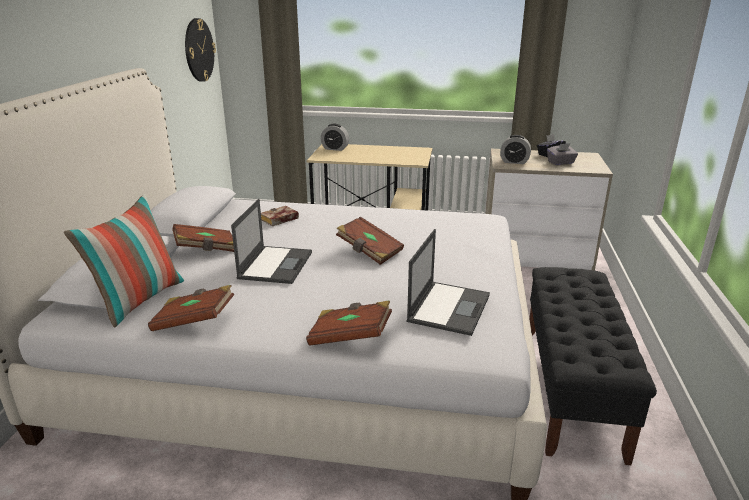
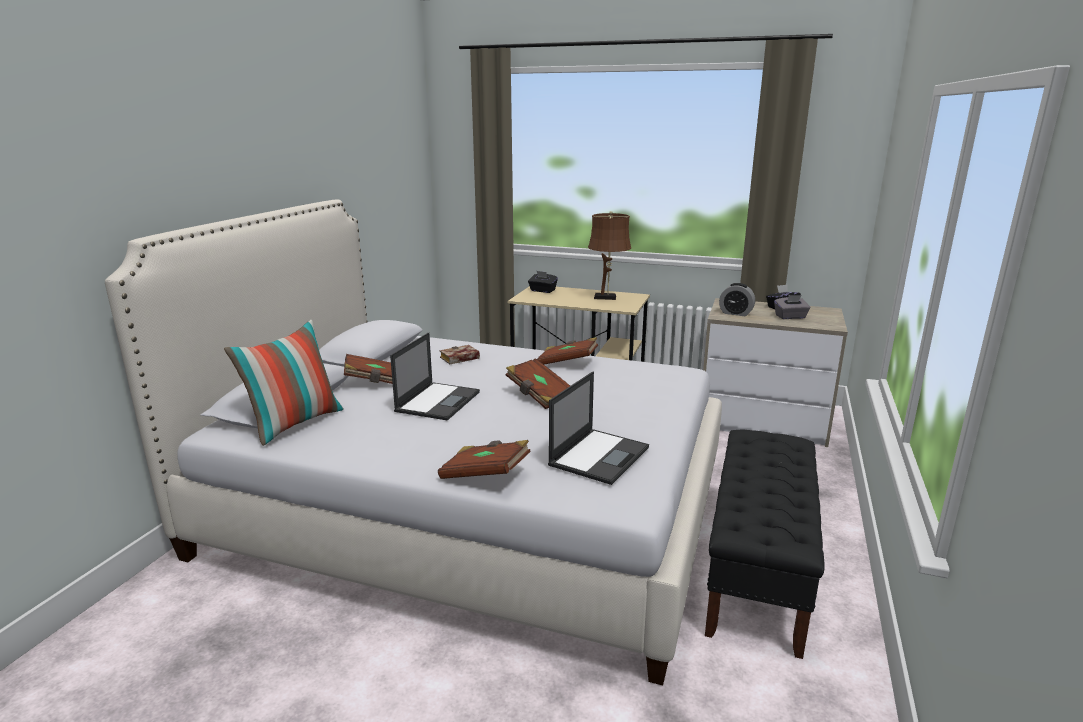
camera: 10 degrees right, 5 degrees down
brown book [148,285,234,331] -> brown book moved to [537,337,598,365]
wall clock [185,18,216,82] -> none
alarm clock [321,124,349,151] -> black tissue box [528,271,558,293]
none -> brown table lamp [588,211,631,300]

